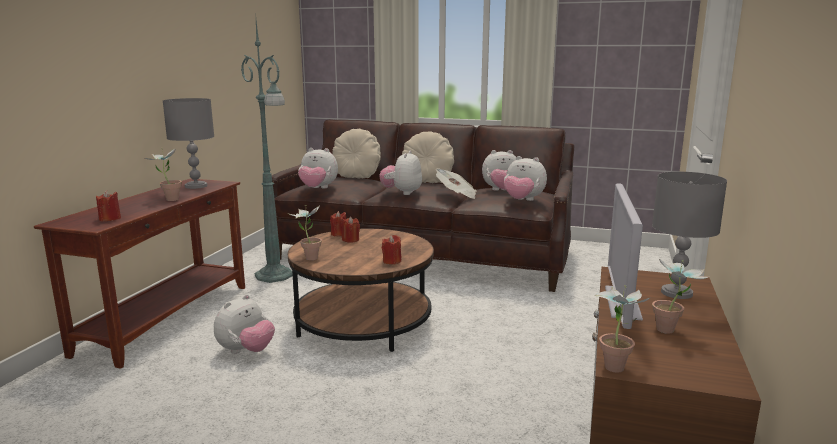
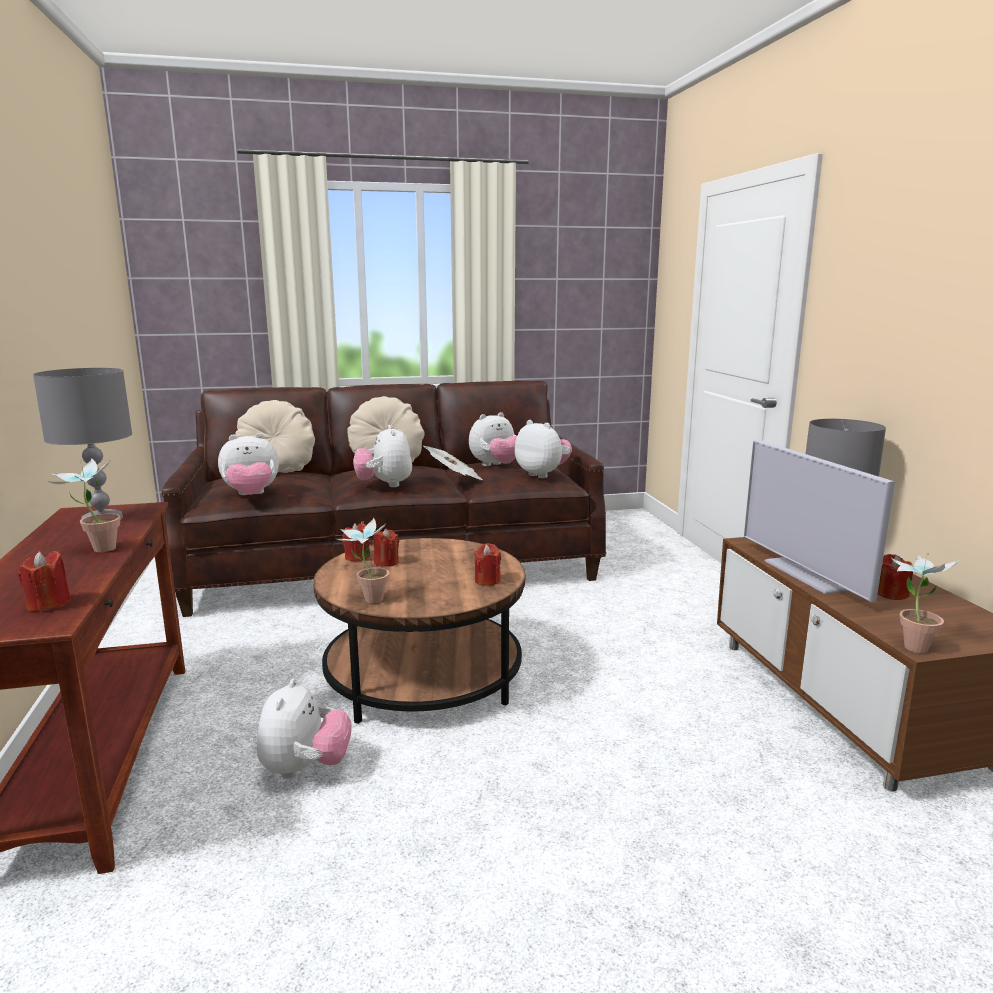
camera: 30 degrees left, 0 degrees up
green floor lamp [241,21,293,283] -> none
plush toy [504,156,547,201] -> plush toy turned 135 degrees counterclockwise [515,420,572,478]
potted plant [652,259,710,334] -> red candle [878,554,913,600]

